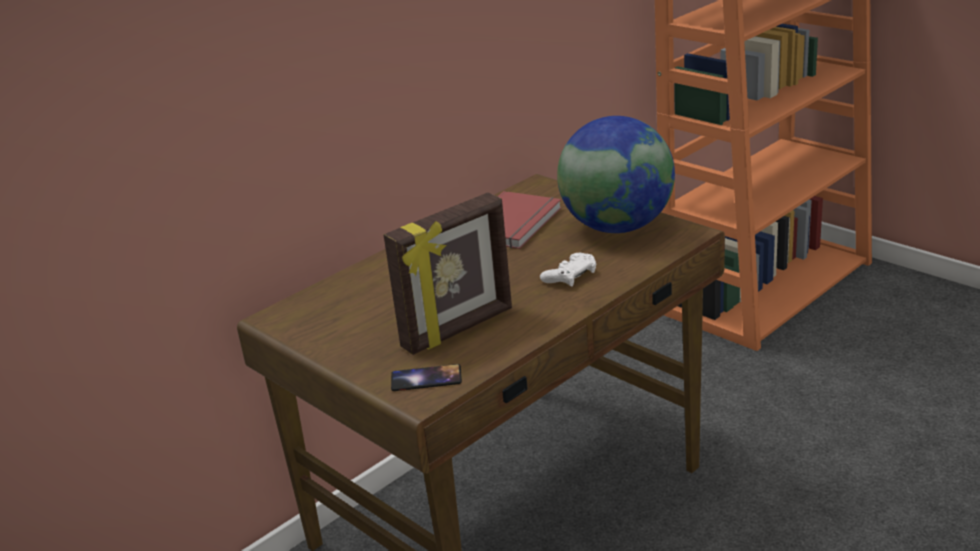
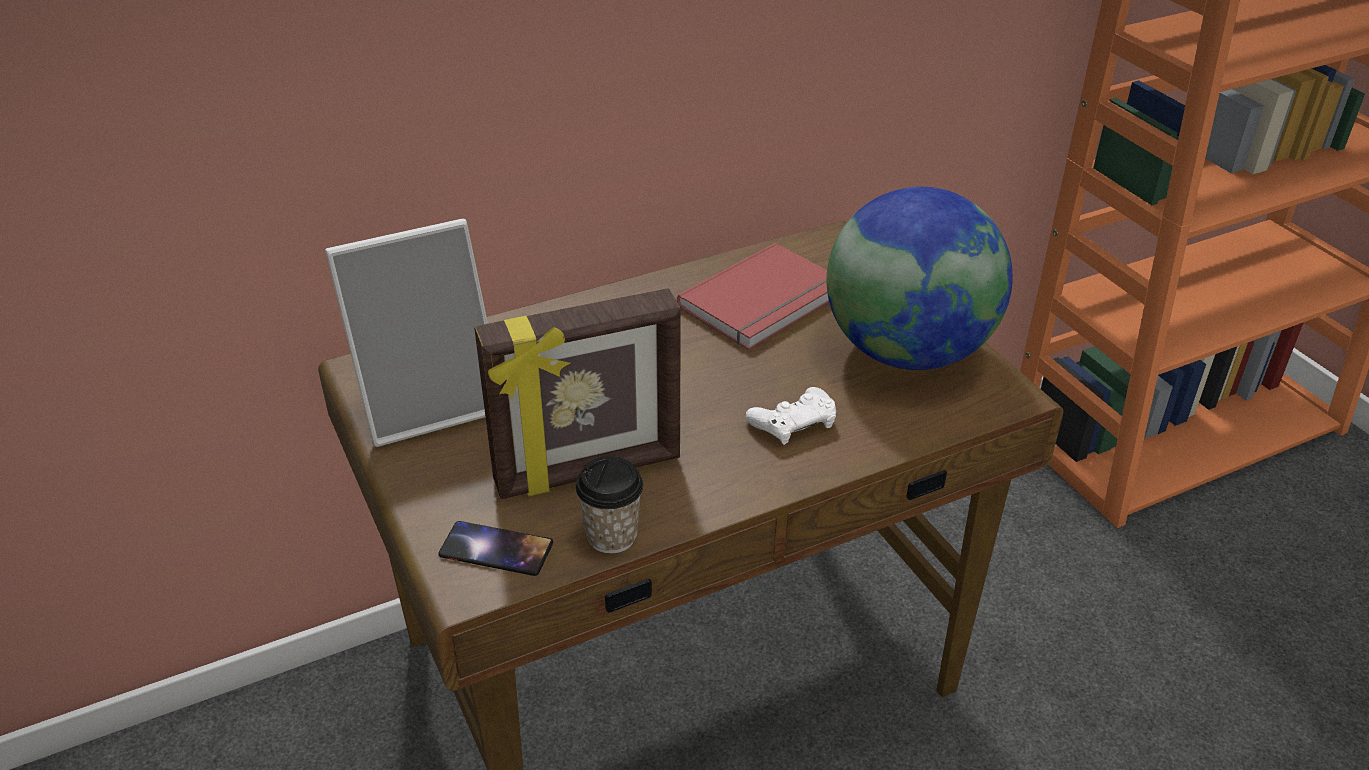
camera: 15 degrees right, 10 degrees up
none -> picture frame [325,219,488,447]
none -> cup [576,456,643,553]

